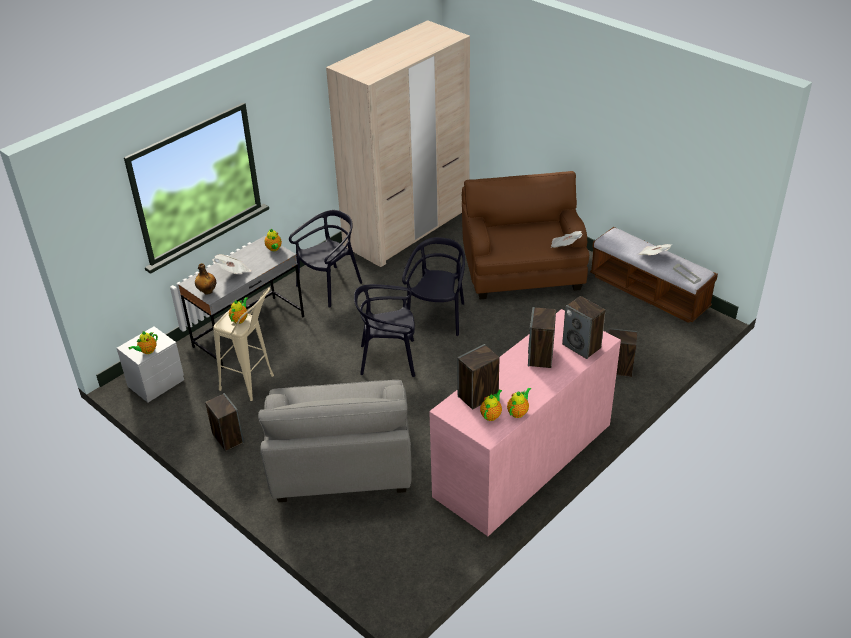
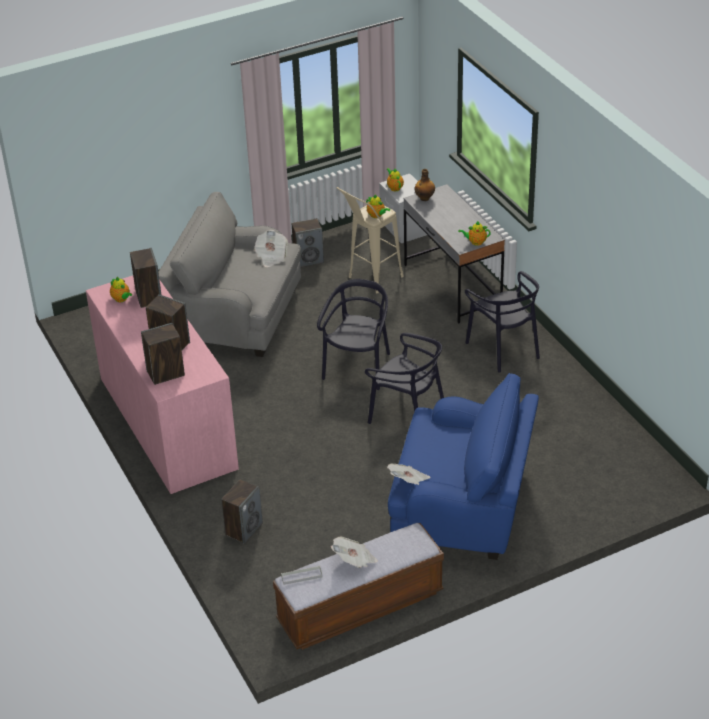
camera: 110 degrees right, 0 degrees up
newspaper [212,254,252,274] -> newspaper moved to [254,230,288,267]
beige wardrobe [326,20,470,267] -> none
brown armchair [462,171,589,299] -> blue armchair [388,373,539,560]
teapot [507,387,531,418] -> none

